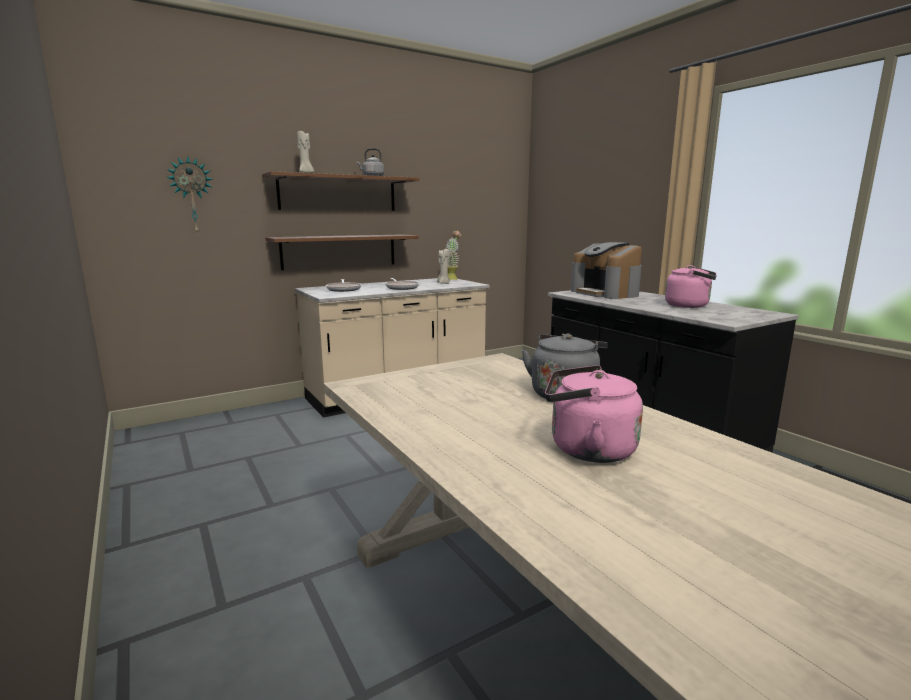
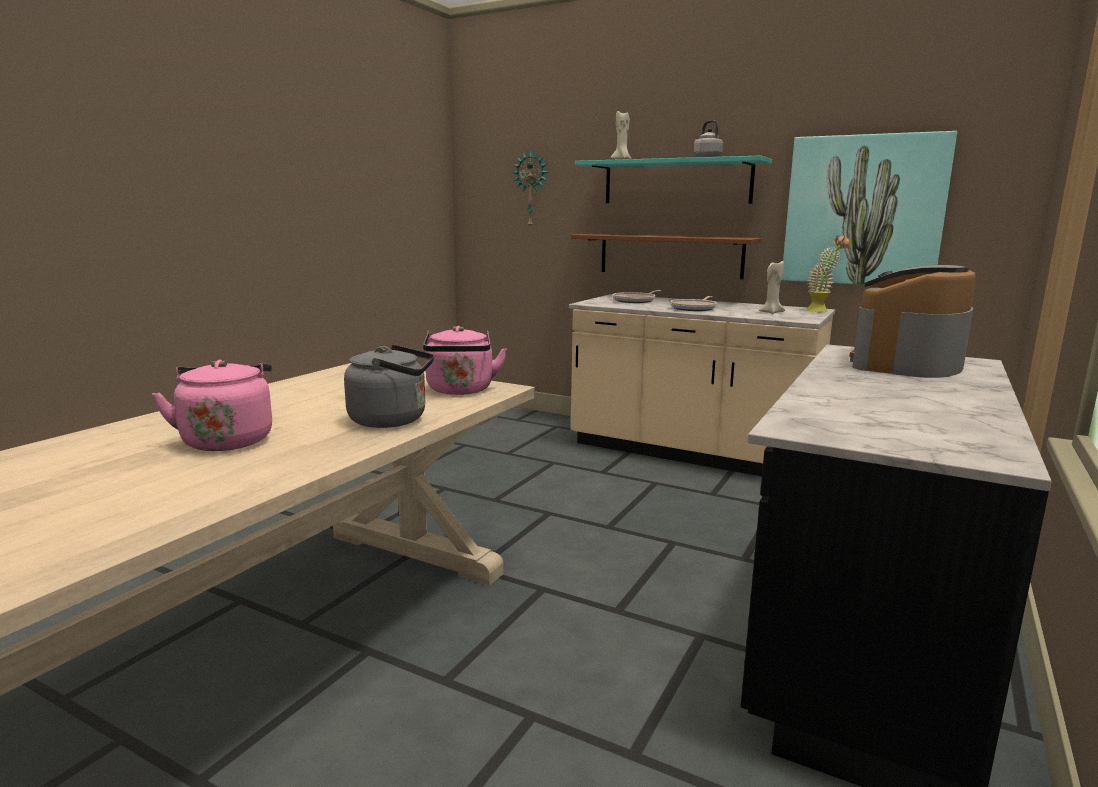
camera: 60 degrees right, 0 degrees up
brown shelf [262,171,419,211] -> turquoise shelf [575,156,772,204]
pink kettle [665,265,716,308] -> pink kettle moved to [423,326,507,395]
none -> picture [782,131,957,285]

